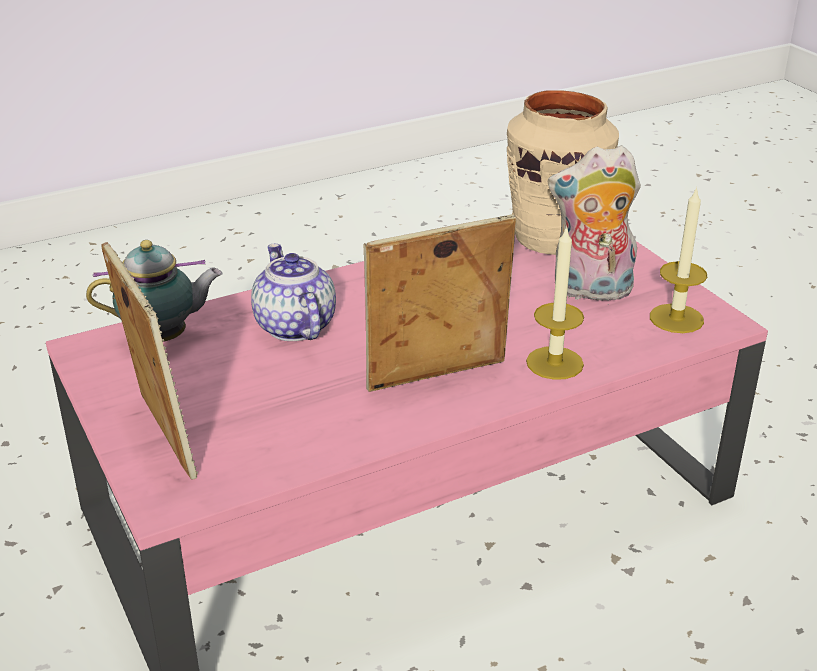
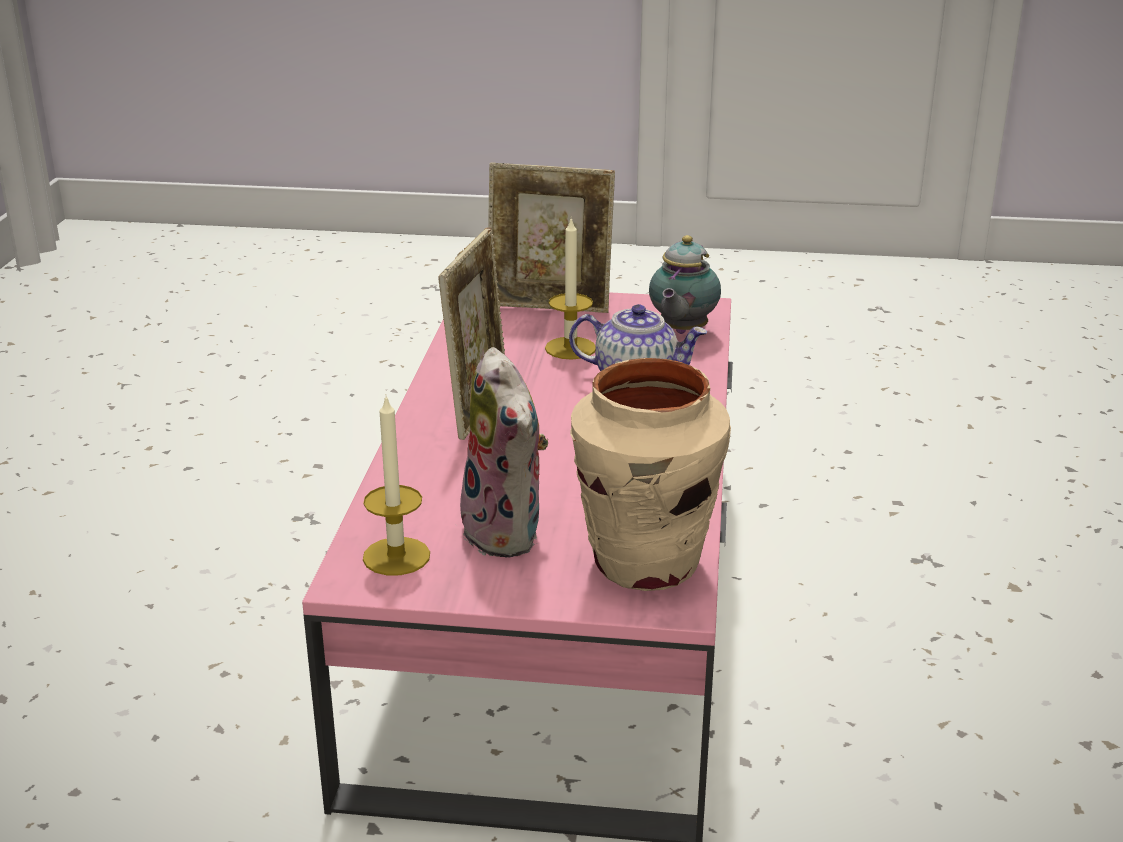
camera: 125 degrees right, 5 degrees down
candle [526,226,584,380] -> candle moved to [545,219,596,360]
plush toy [548,145,641,305] -> plush toy turned 120 degrees clockwise [460,347,548,558]

